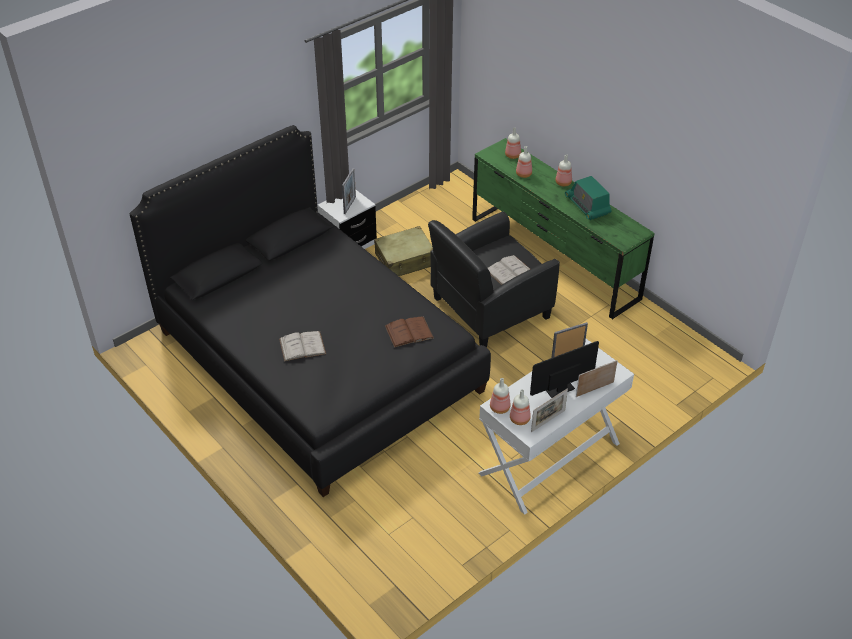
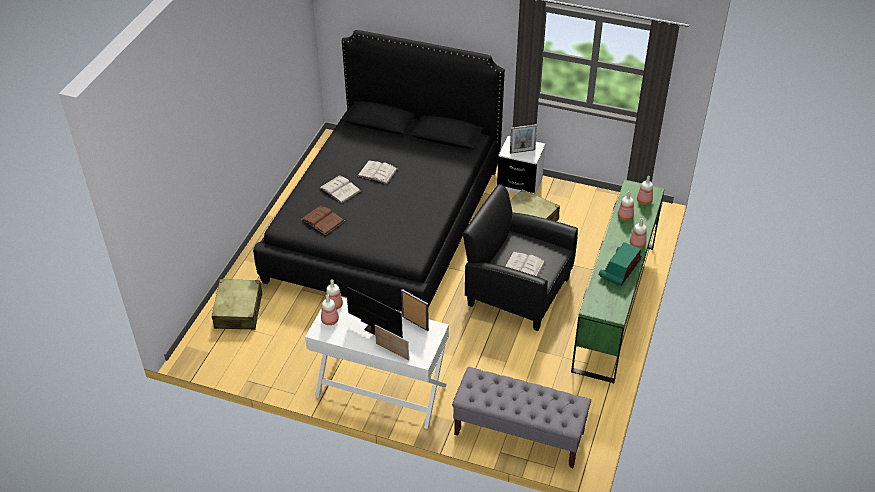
camera: 60 degrees right, 0 degrees up
brown book [385,316,434,347] -> brown book moved to [301,205,344,235]
picture frame [531,388,568,432] -> none
none -> beige suitcase [212,279,262,330]
none -> white book [357,160,397,184]
none -> grey bench [452,367,591,468]

